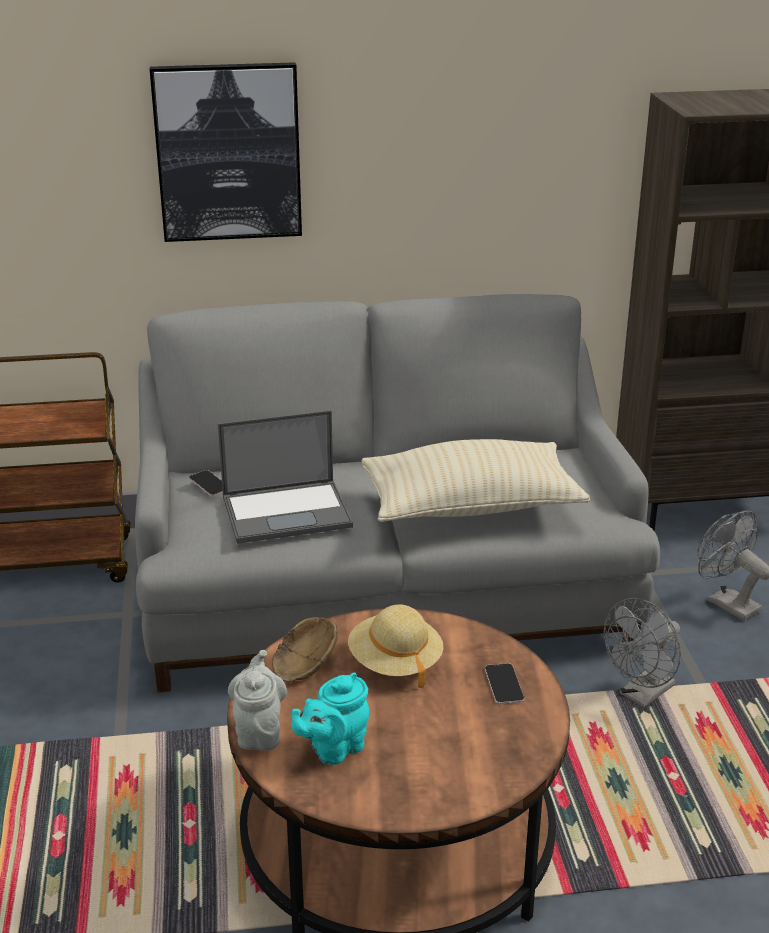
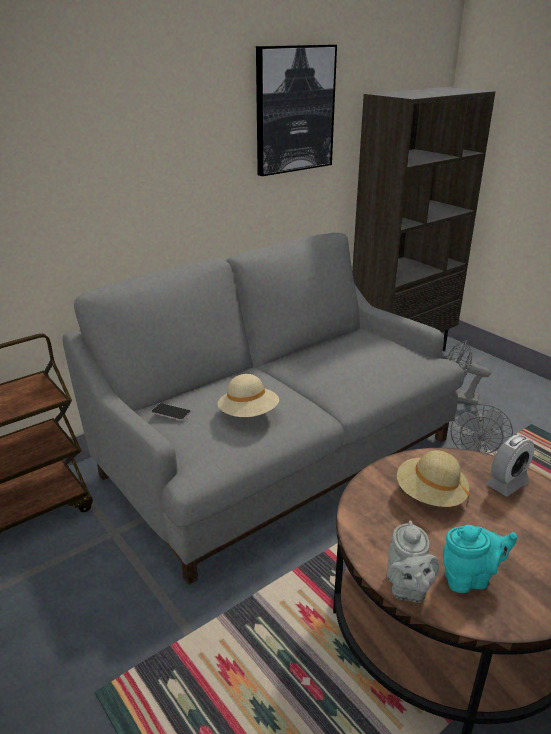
camera: 30 degrees left, 0 degrees up
picture [150,62,302,242] -> picture moved to [256,44,337,176]
laptop [218,410,353,544] -> beige hat [217,374,279,417]
grey teapot [228,650,287,751] -> grey teapot turned 150 degrees counterclockwise [386,521,439,603]
brown bowl [272,617,338,683] -> none
turquoise teapot [291,673,369,765] -> turquoise teapot turned 120 degrees counterclockwise [443,525,517,593]
beige pillow [362,439,590,522] -> none
phone [485,663,524,704] -> alarm clock [486,435,534,496]

